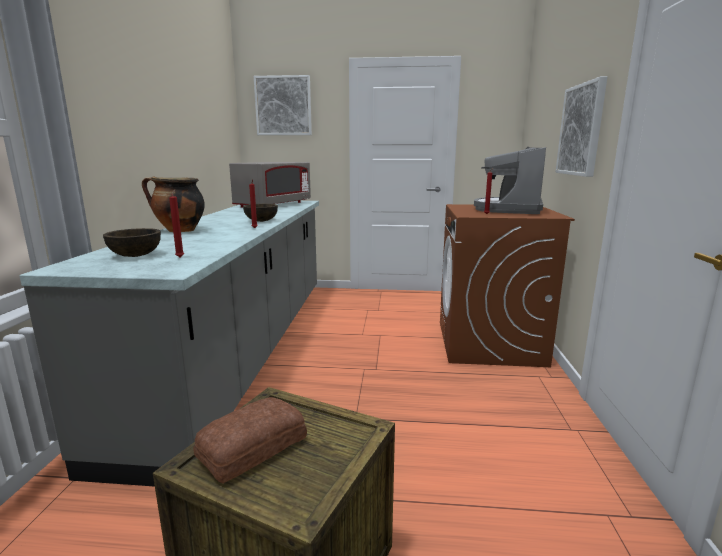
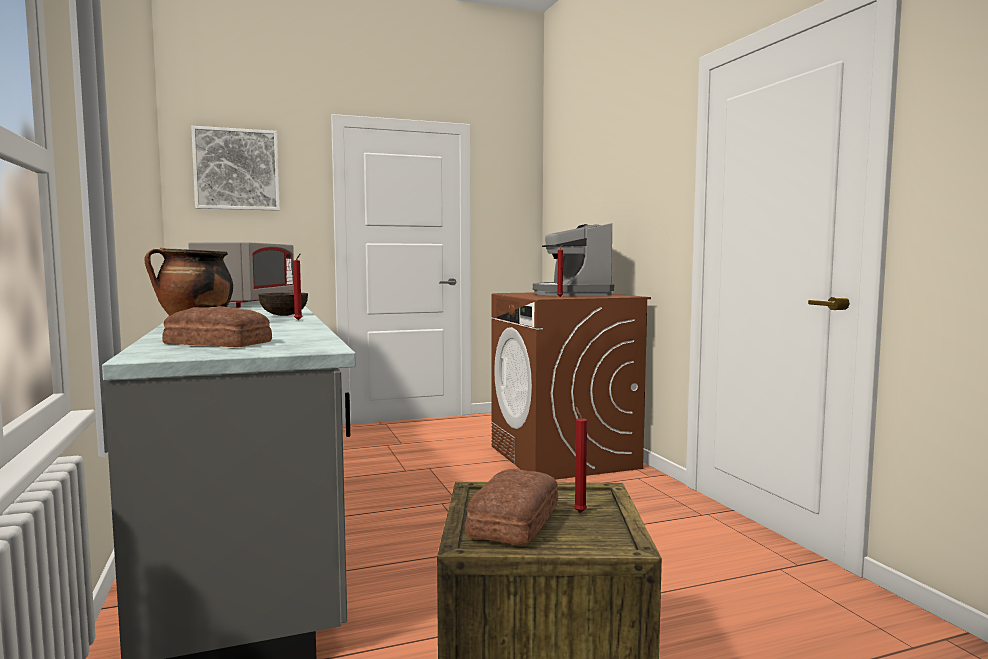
camera: 25 degrees left, 10 degrees down
brown bowl [103,228,161,257] -> bread [162,306,272,347]
red candle [169,190,184,257] -> red candle moved to [574,407,587,513]
picture [555,76,607,177] -> none

